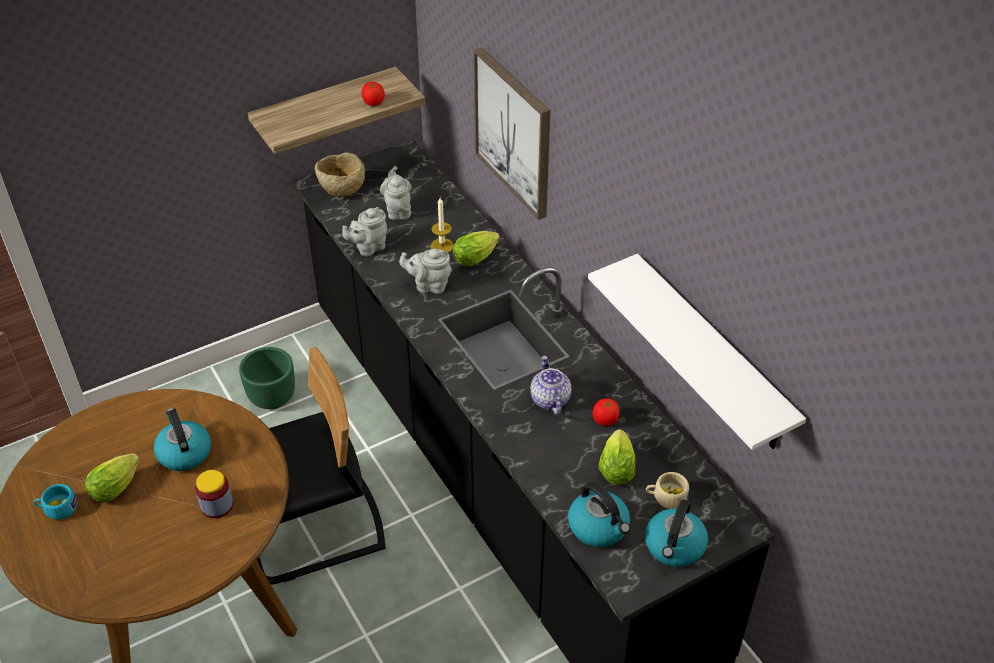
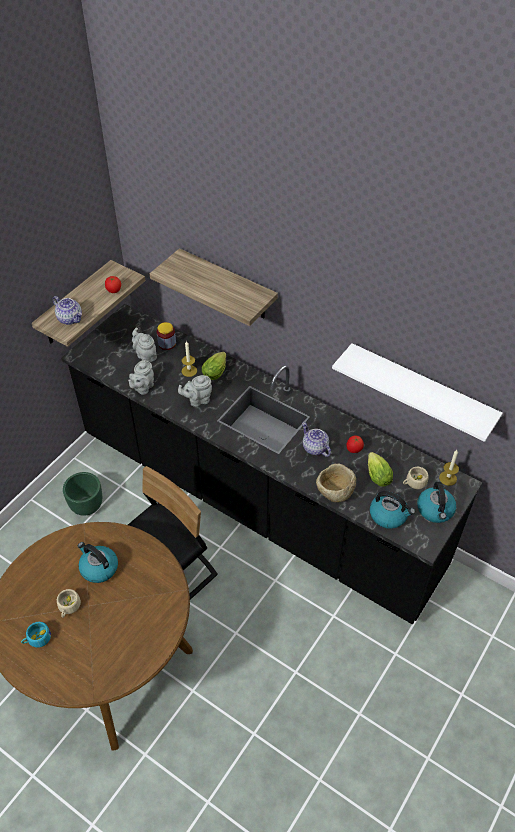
camera: 25 degrees left, 5 degrees up
lettuce [85,453,140,503] -> beige cup [57,589,81,618]
jar [195,470,233,518] -> jar moved to [157,322,176,350]
beige bowl [315,152,365,197] -> beige bowl moved to [316,464,356,502]
picture [473,47,550,220] -> shelf [150,248,278,326]
none -> teapot [53,296,82,325]
none -> candle [439,450,459,486]

